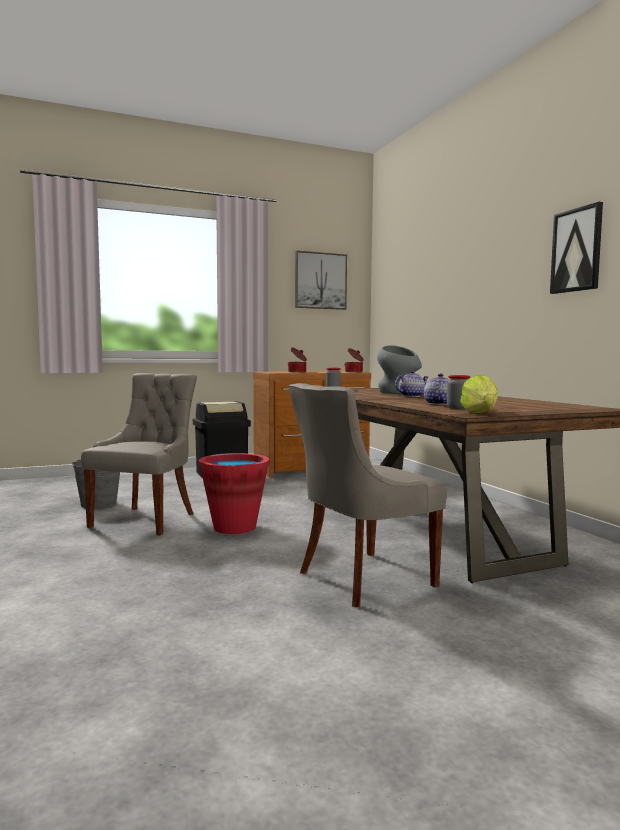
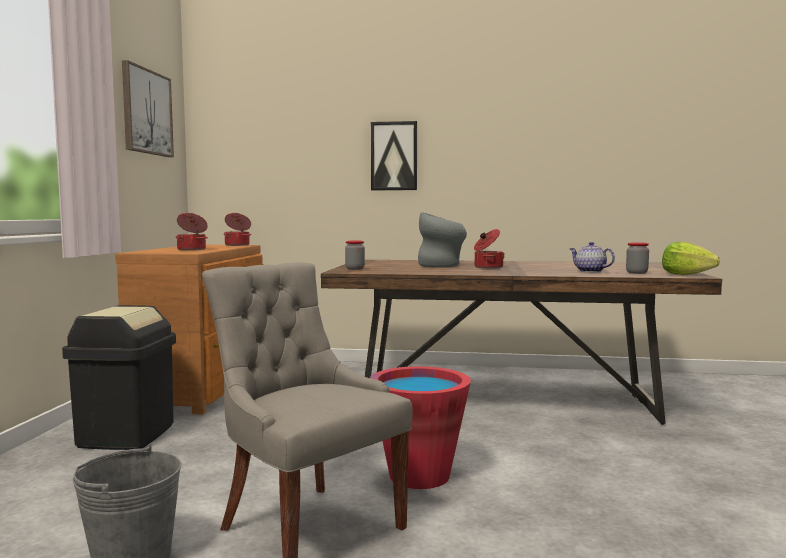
camera: 60 degrees left, 0 degrees up
grey chair [289,383,447,607] -> none
teapot [395,370,428,397] -> cooking pot [474,229,505,269]
picture [550,202,603,294] -> picture moved to [371,121,417,190]

